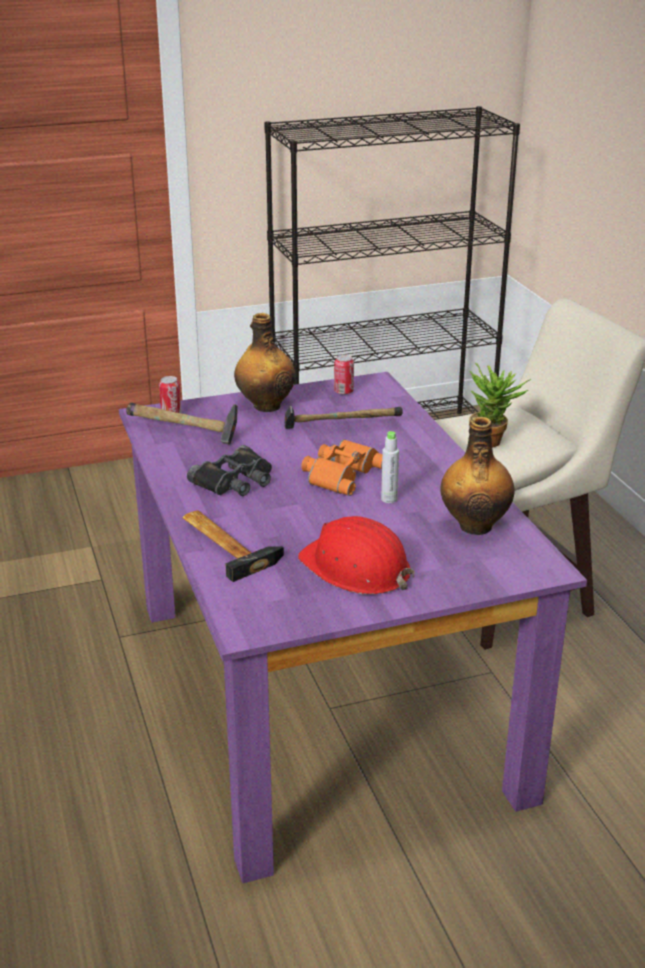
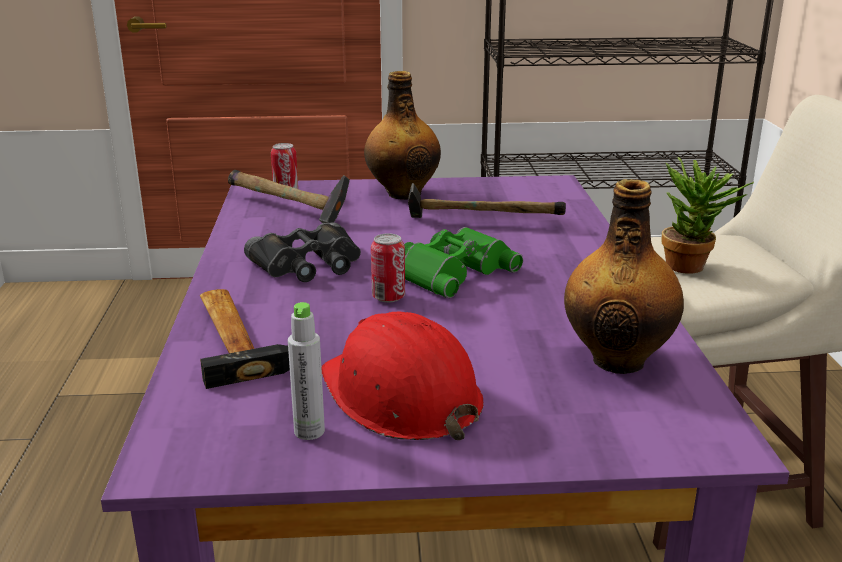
camera: 15 degrees right, 5 degrees down
orange binoculars [301,439,382,496] -> green binoculars [404,227,523,298]
can [334,354,354,395] -> can moved to [371,233,405,303]
grey bottle [381,431,399,503] -> grey bottle moved to [288,302,325,440]

